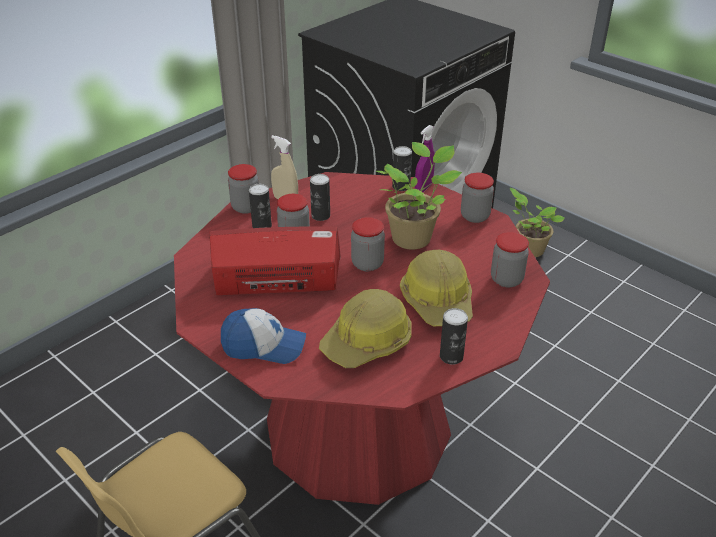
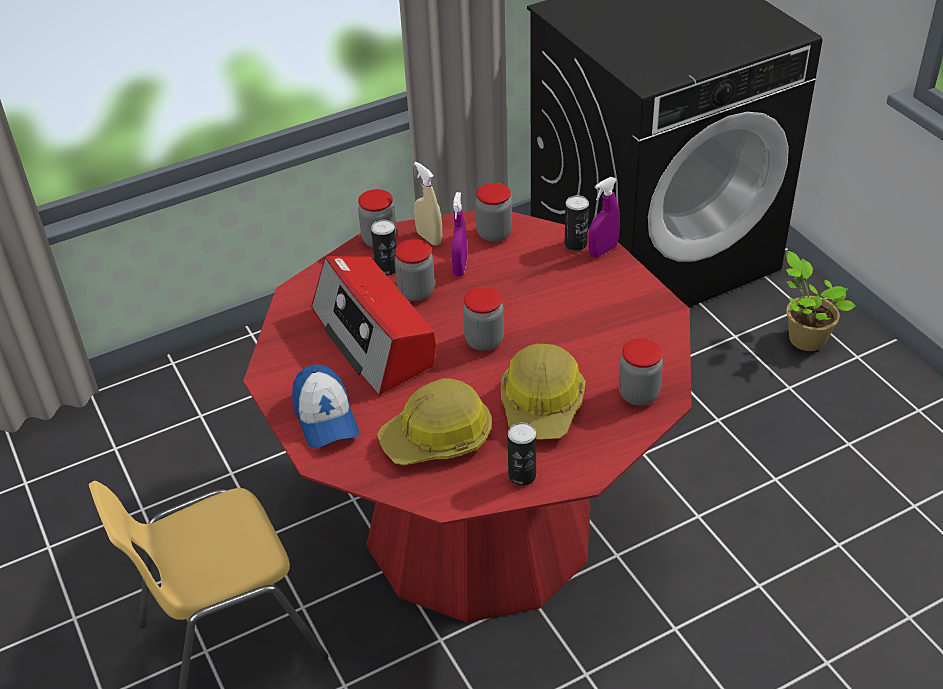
camera: 20 degrees right, 5 degrees up
radio [209,226,341,295] -> radio turned 135 degrees counterclockwise [311,256,436,396]
cap [221,308,306,364] -> cap turned 45 degrees clockwise [292,364,359,448]
can [310,174,330,221] -> purple spray bottle [452,192,467,276]
potted plant [376,142,462,250] -> none
jar [461,173,494,223] -> jar moved to [475,183,512,242]

